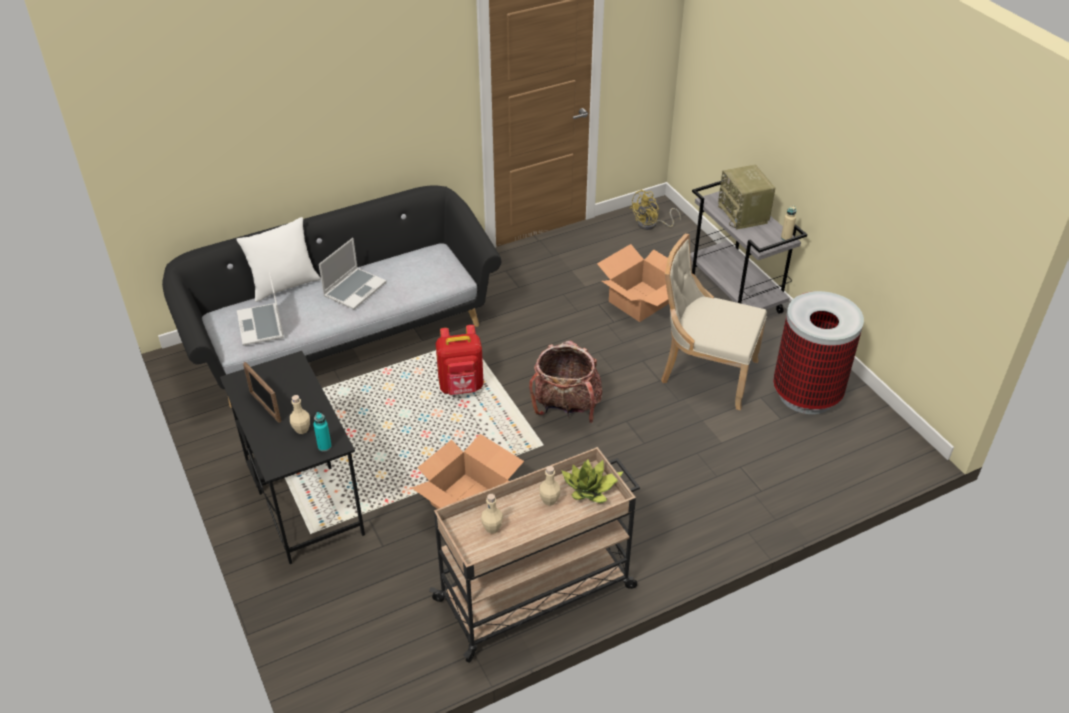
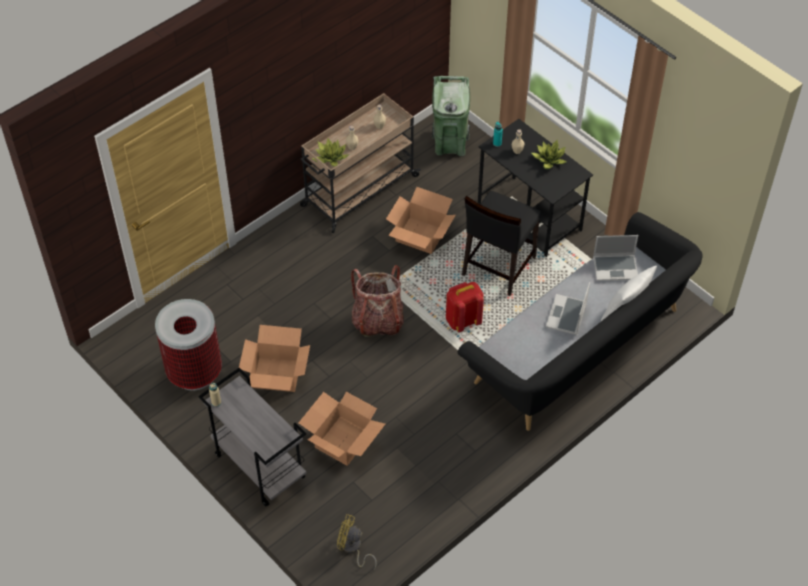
camera: 165 degrees right, 10 degrees up
laptop [237,273,284,346] -> laptop turned 120 degrees clockwise [593,235,638,281]
picture frame [243,362,281,423] -> potted plant [531,140,567,169]
yellow fan [629,190,681,230] -> yellow fan turned 105 degrees counterclockwise [337,514,377,569]
beige chair [661,234,767,410] -> cardboard box [239,325,310,392]
radio [718,165,775,230] -> none
none -> green trash can [432,76,470,156]
none -> black chair [462,191,541,296]

